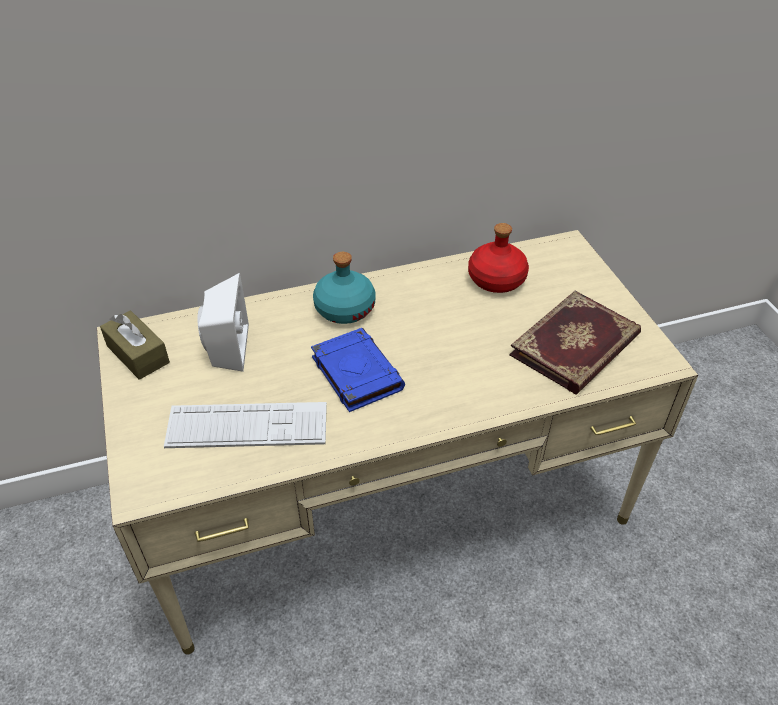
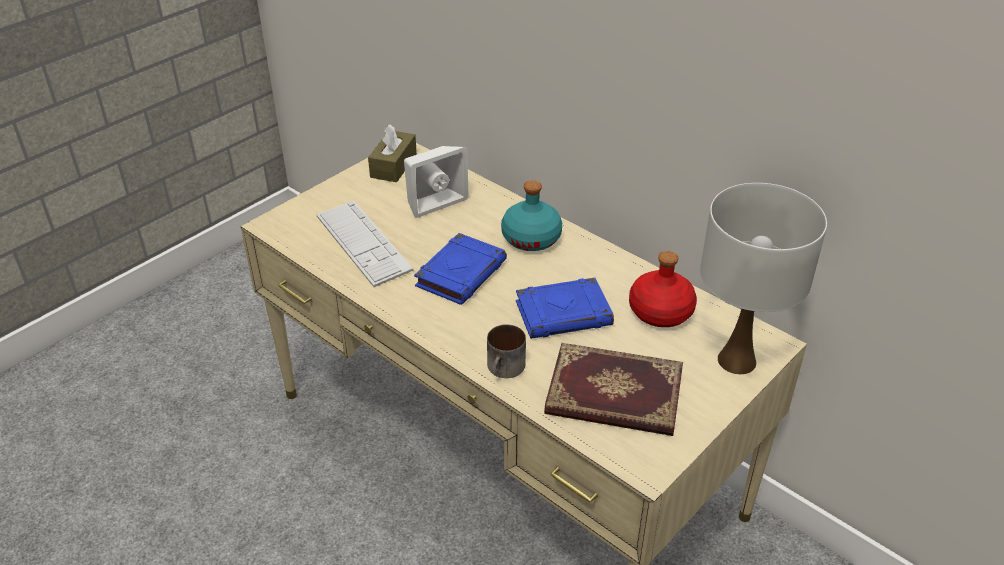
camera: 60 degrees right, 5 degrees down
none -> mug [487,324,526,378]
none -> blue book [516,277,614,339]
none -> white table lamp [700,183,827,374]

